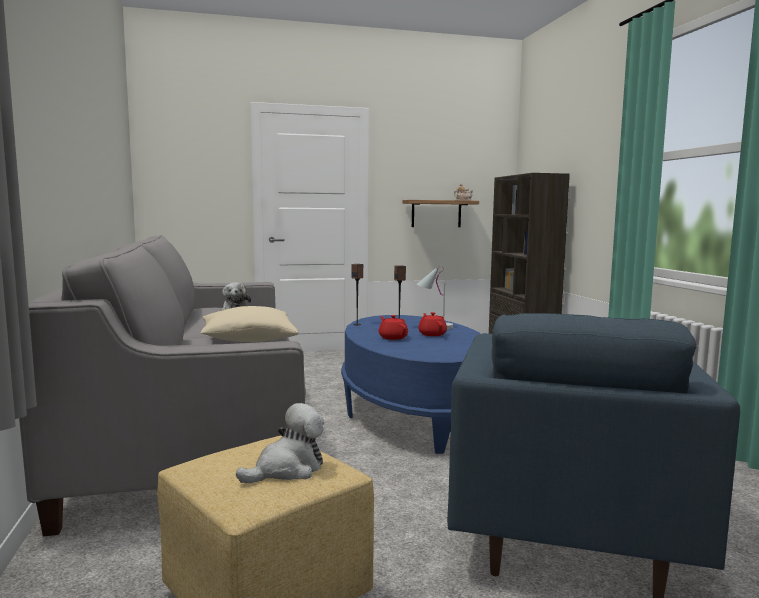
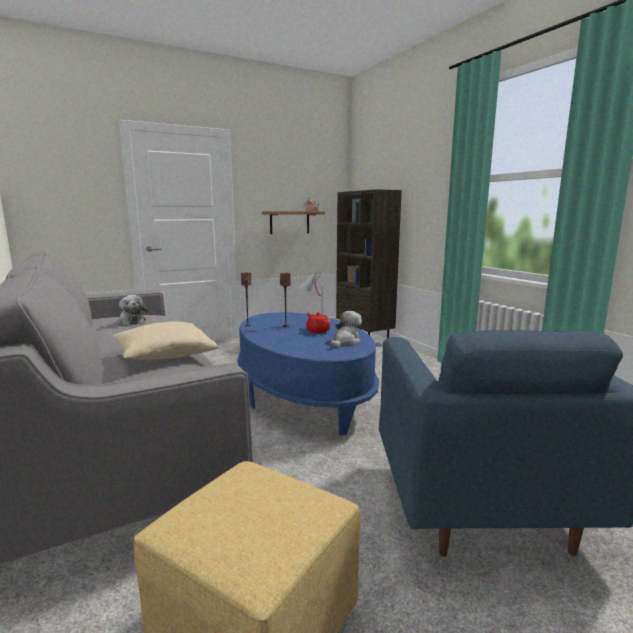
camera: 15 degrees left, 5 degrees up
plush toy [236,403,324,483] -> plush toy moved to [331,311,362,347]
red teapot [379,315,408,340] -> none

